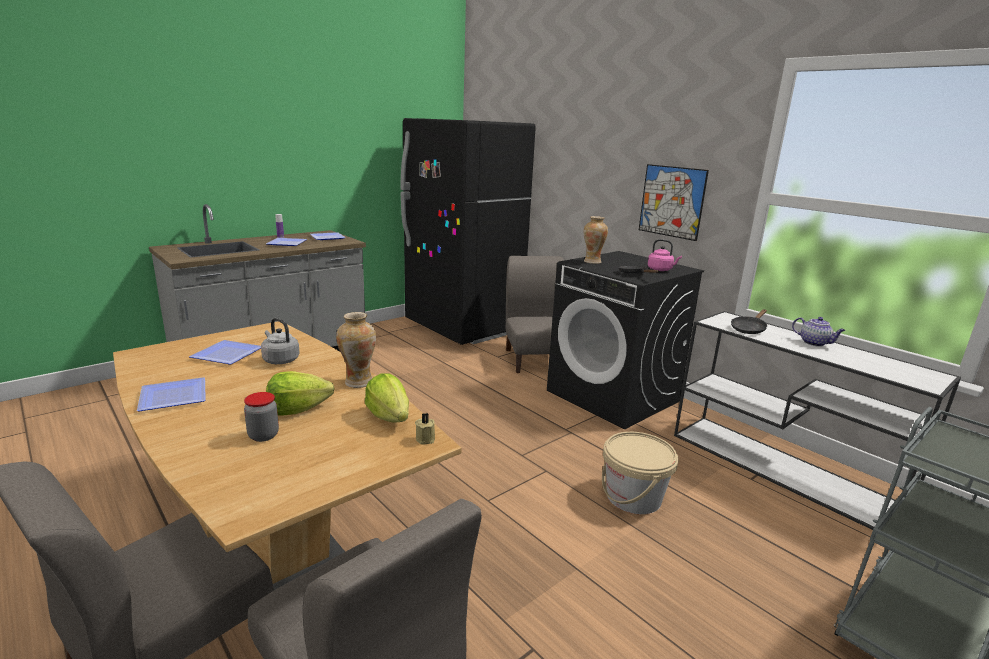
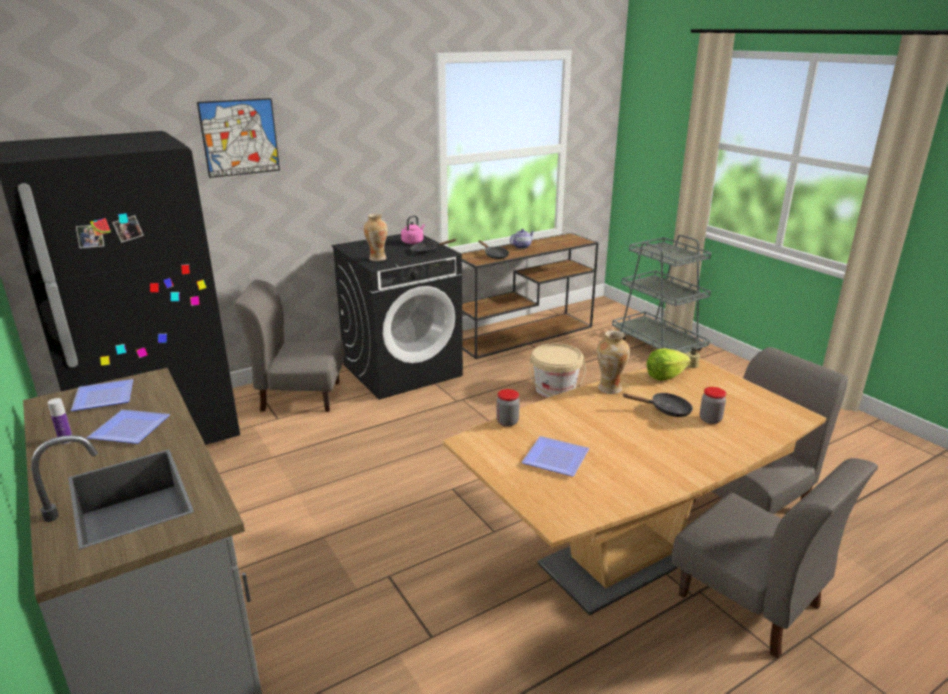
camera: 80 degrees left, 5 degrees up
plate [137,377,206,411] -> none
grey kettle [261,318,300,364] -> none
lettuce [266,371,334,416] -> black frying pan [622,393,693,417]
picture [639,164,709,241] -> picture moved to [197,98,280,178]
white console table [674,311,961,530] -> brown console table [461,233,599,359]
none -> jar [496,389,520,427]

